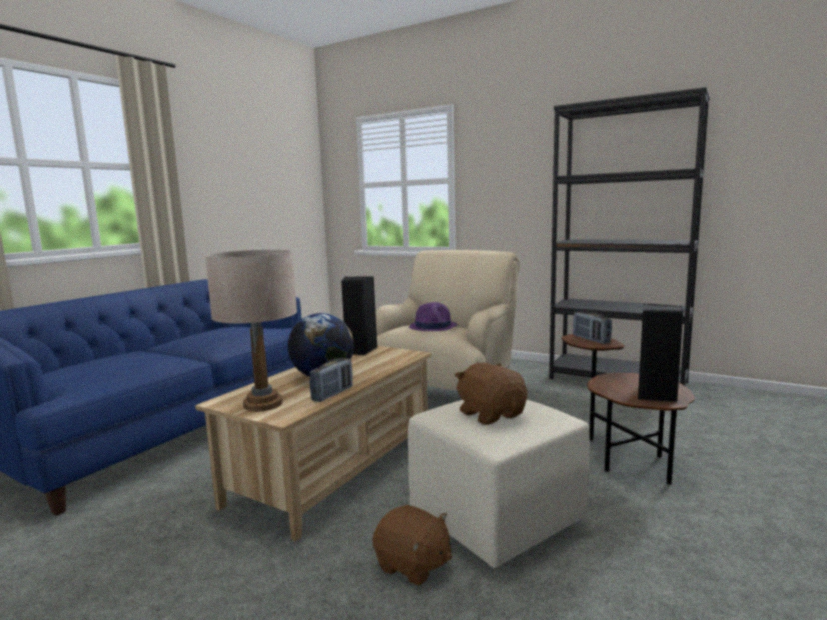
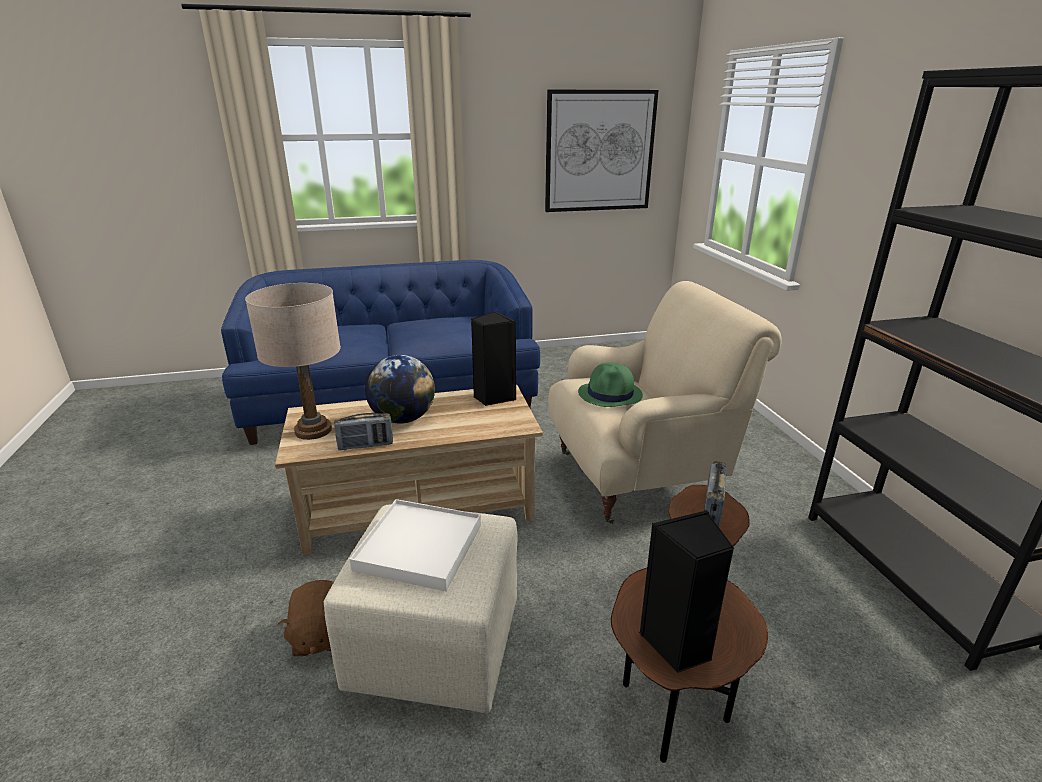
camera: 45 degrees right, 15 degrees up
purple hat [409,302,458,331] -> green hat [578,362,643,407]
brown plush toy [455,363,528,425] -> white tray [350,499,481,591]
none -> picture [545,90,659,212]

